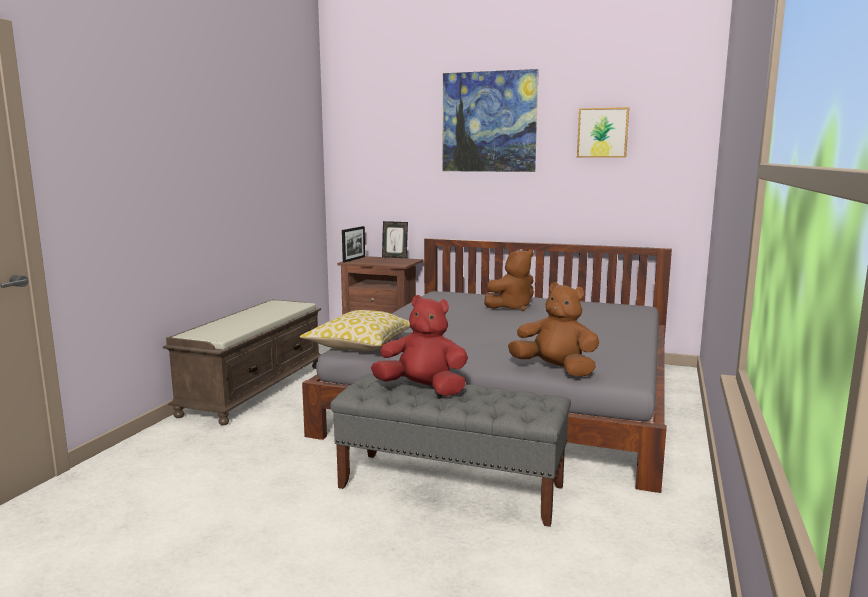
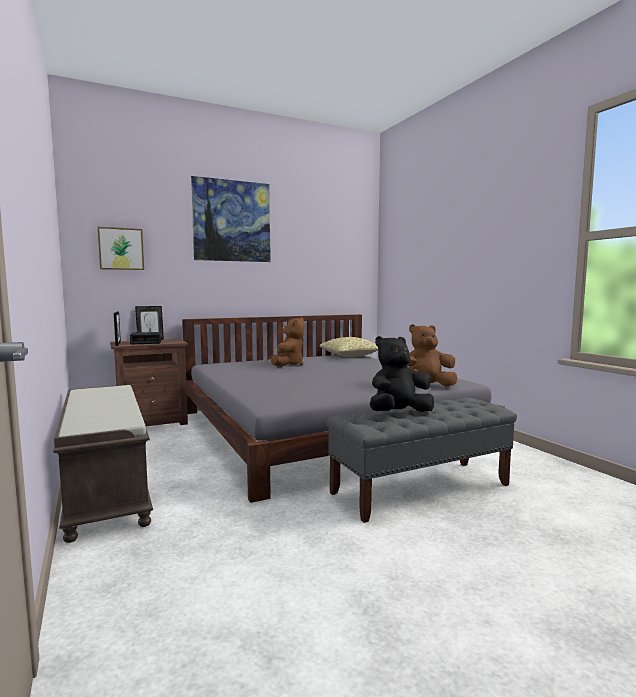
camera: 45 degrees left, 5 degrees down
pillow [300,310,410,351] -> pillow moved to [320,337,378,357]
red plush toy [371,295,468,396] -> black plush toy [370,336,434,412]
picture [577,107,629,157] -> picture moved to [98,227,144,270]
none -> alarm clock [130,332,163,344]

